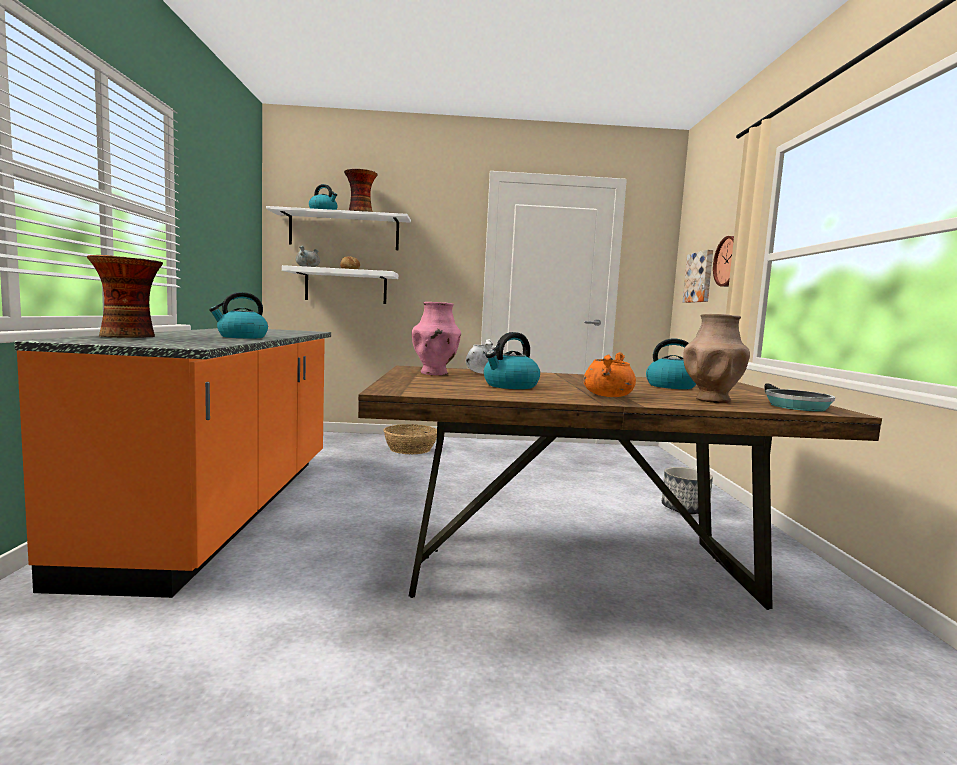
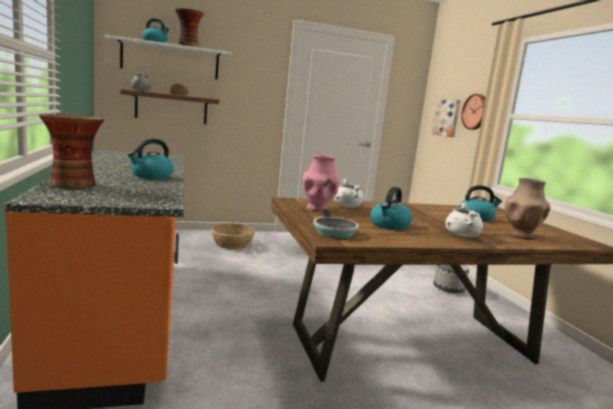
camera: 15 degrees left, 5 degrees up
white shelf [282,265,398,304] -> brown shelf [120,89,219,124]
orange cooking pot [583,352,636,397] -> white cooking pot [445,203,483,237]
frying pan [764,383,835,411] -> frying pan moved to [313,209,359,238]

